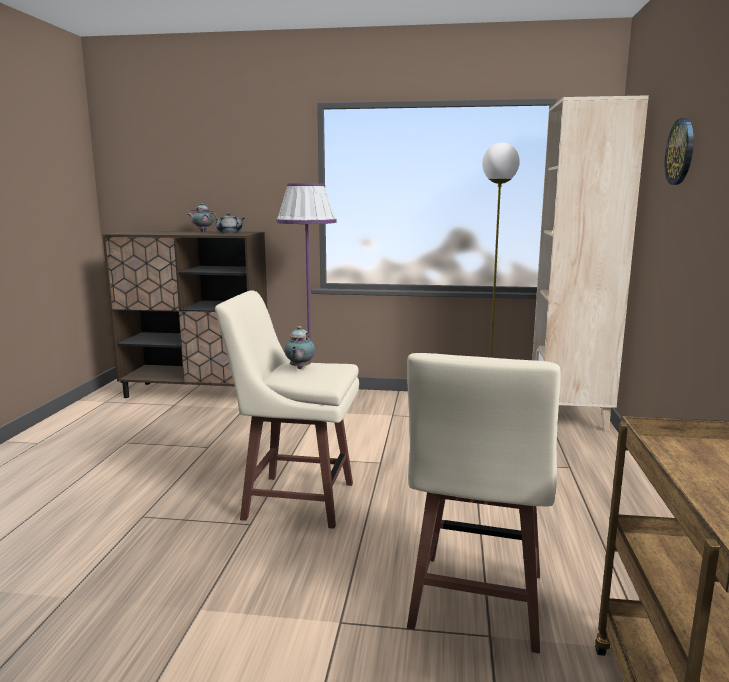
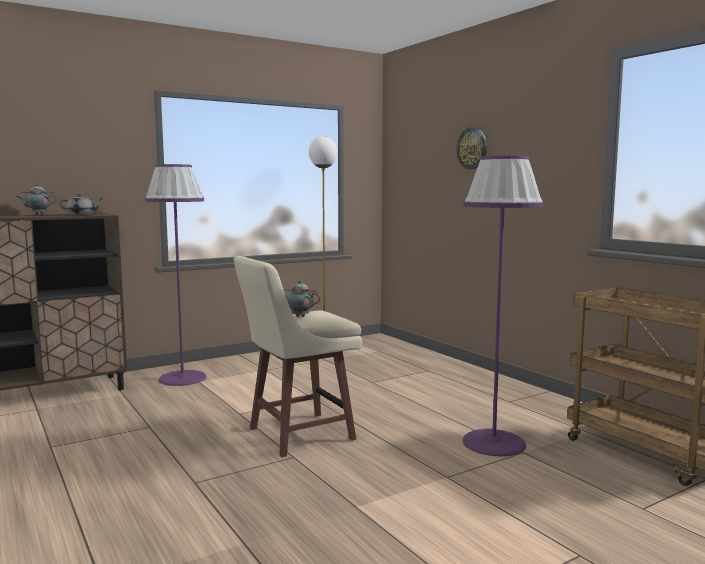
camera: 40 degrees left, 5 degrees down
teapot [284,326,315,369] -> teapot turned 135 degrees clockwise [283,280,321,317]
beige stool [407,353,561,654] -> purple floor lamp [463,156,543,456]
beige bookcase [532,95,649,431] -> none

